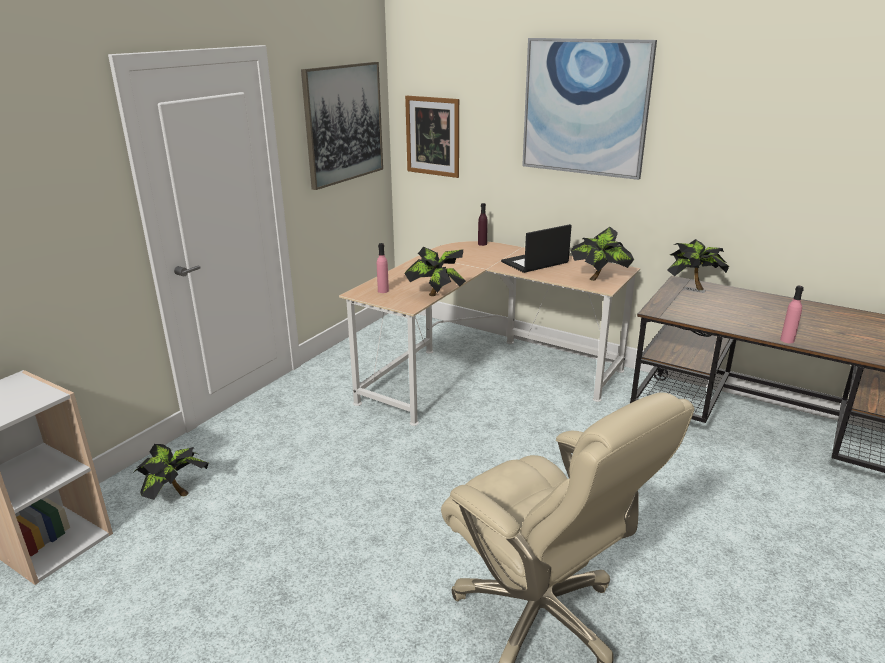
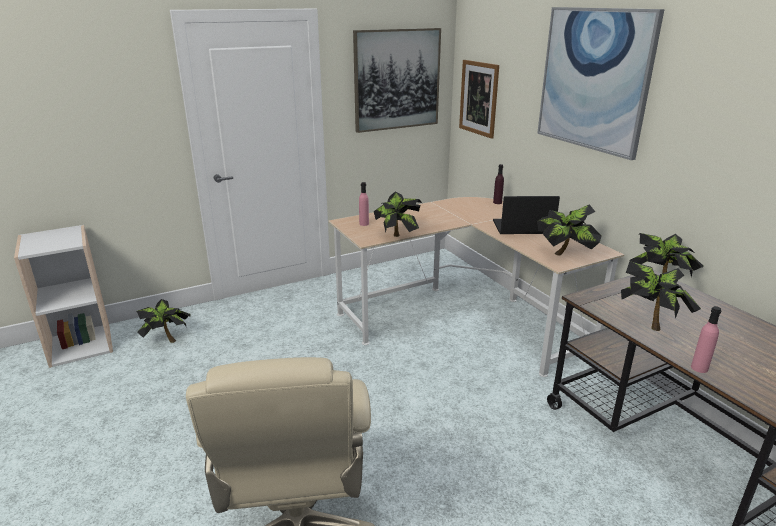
camera: 30 degrees right, 0 degrees up
none -> potted plant [621,261,701,331]

